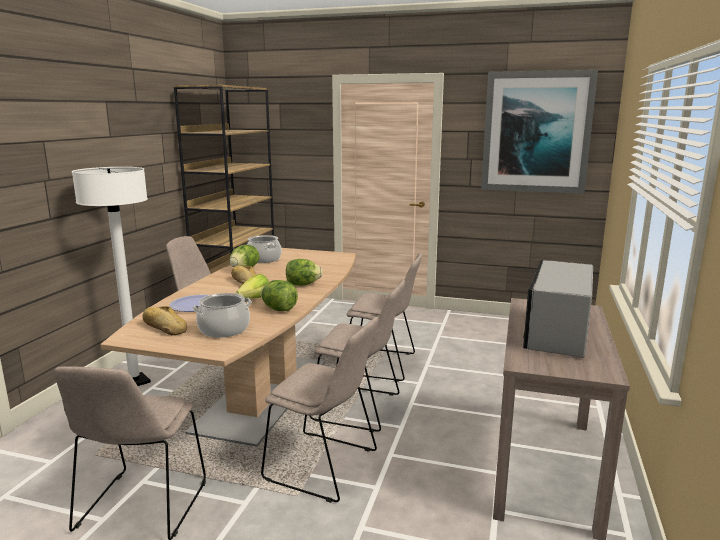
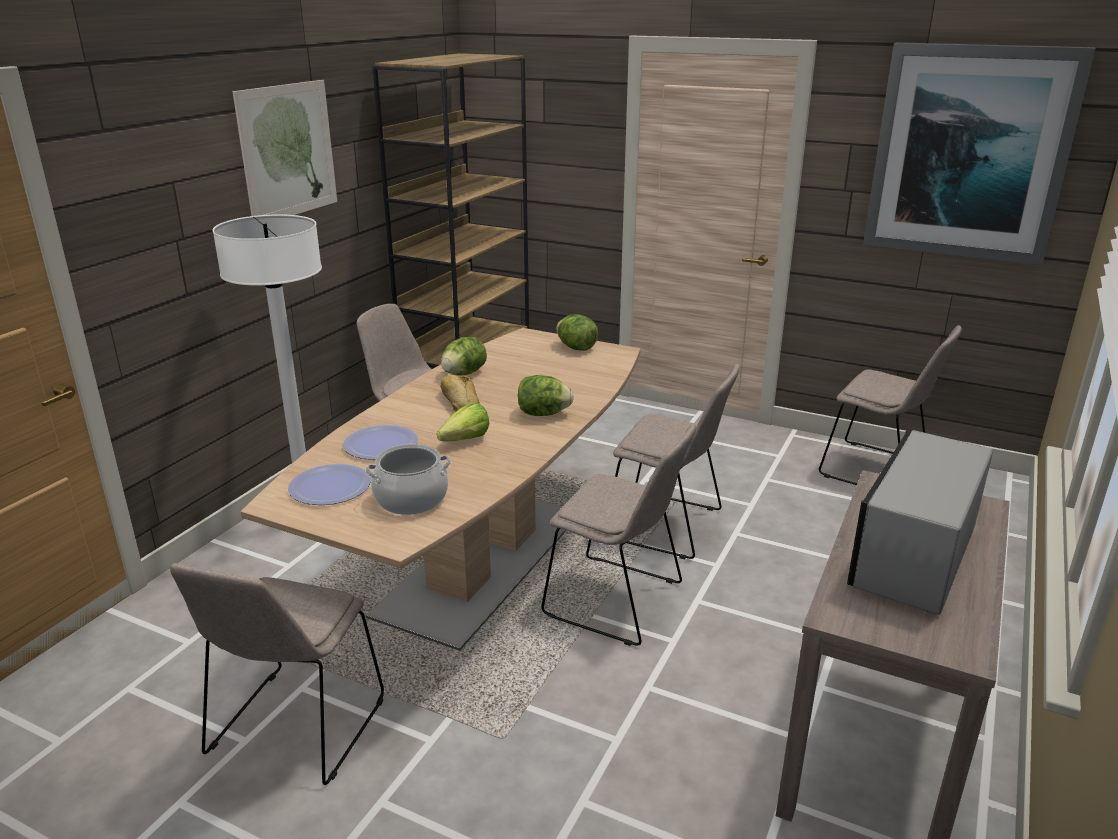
camera: 10 degrees right, 10 degrees up
bread [142,306,187,335] -> plate [288,464,371,505]
cooking pot [247,235,282,263] -> none
lettuce [260,280,298,311] -> lettuce moved to [556,314,598,351]
beige chair [261,317,379,503] -> beige chair moved to [819,325,962,485]
none -> picture [233,80,337,216]

